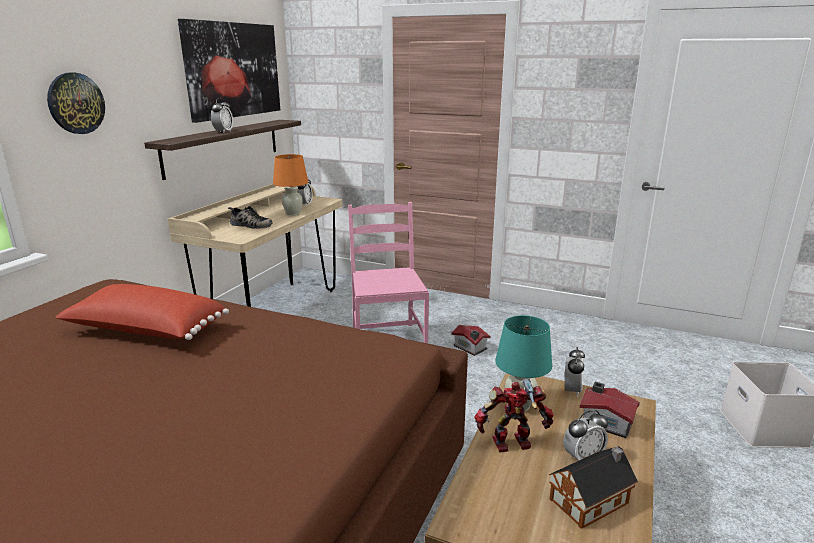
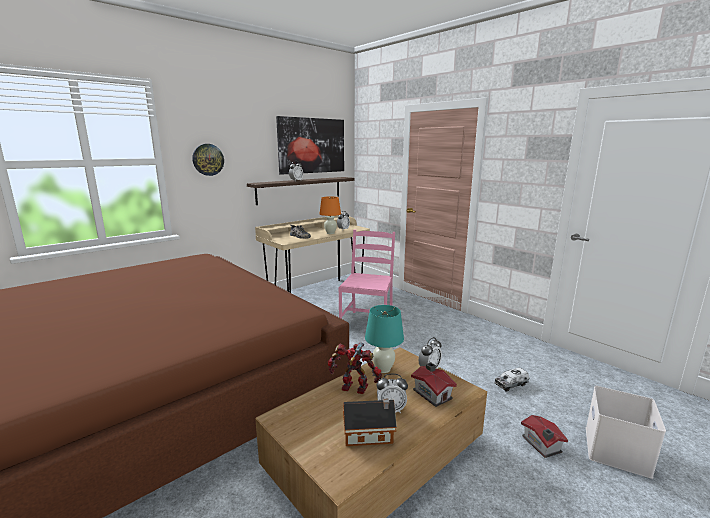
camera: 25 degrees right, 5 degrees down
red pillow [56,284,229,340] -> none
toy house [451,325,491,356] -> toy house moved to [521,415,568,458]
none -> toy truck [494,367,529,392]

